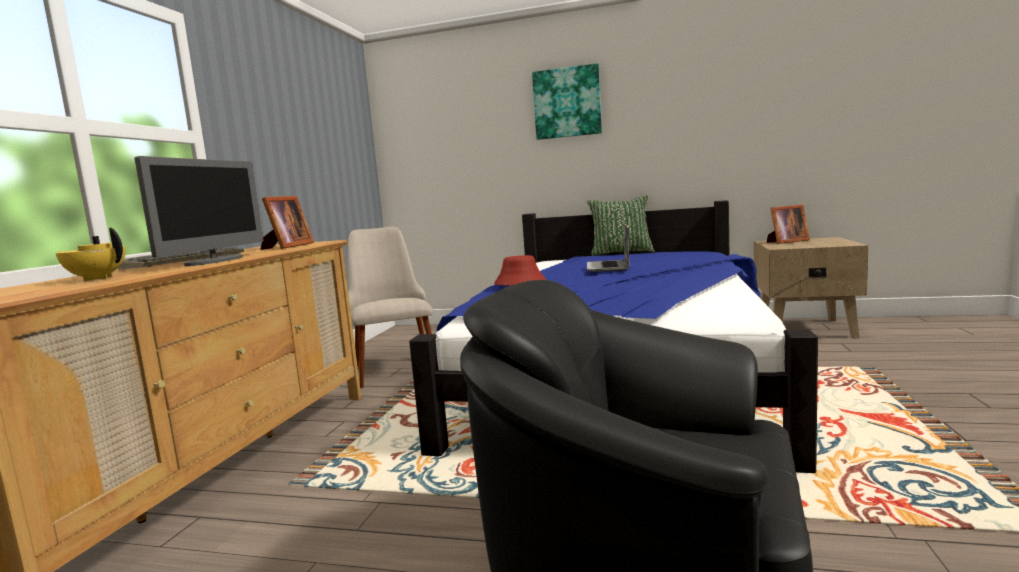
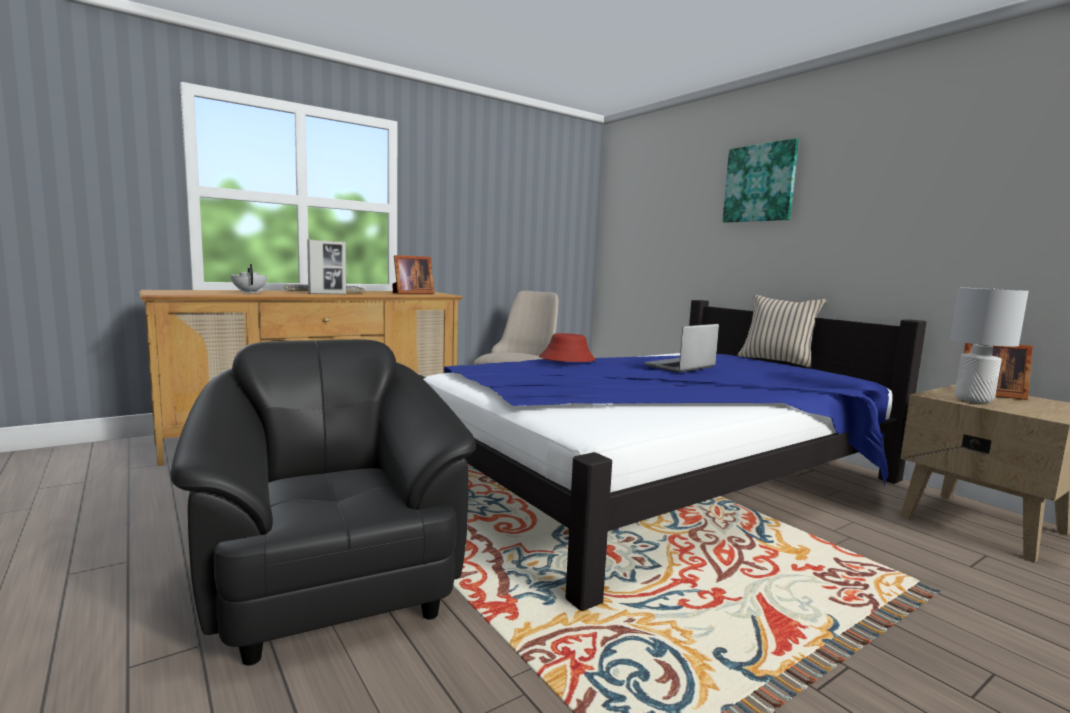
camera: 40 degrees right, 0 degrees up
yellow teapot [56,227,125,281] -> white teapot [231,264,267,293]
monitor [135,156,263,266] -> picture frame [307,239,346,294]
green pillow [587,195,654,256] -> beige pillow [738,295,827,368]
none -> grey table lamp [950,287,1029,403]

